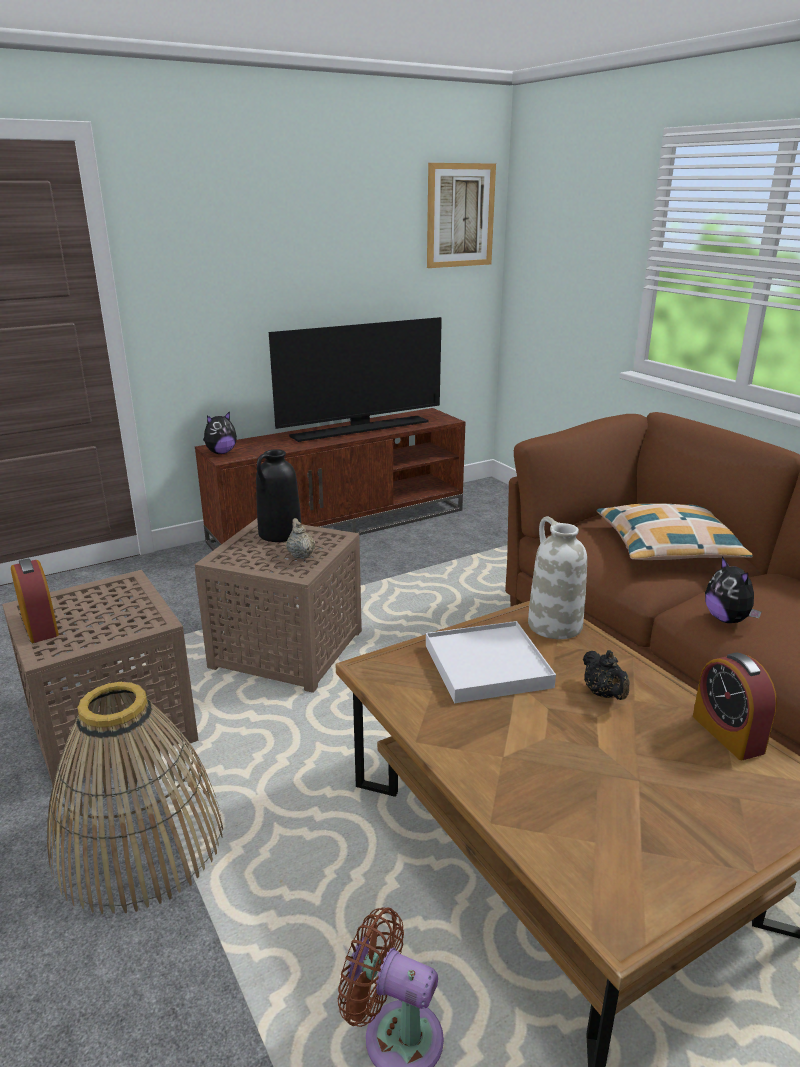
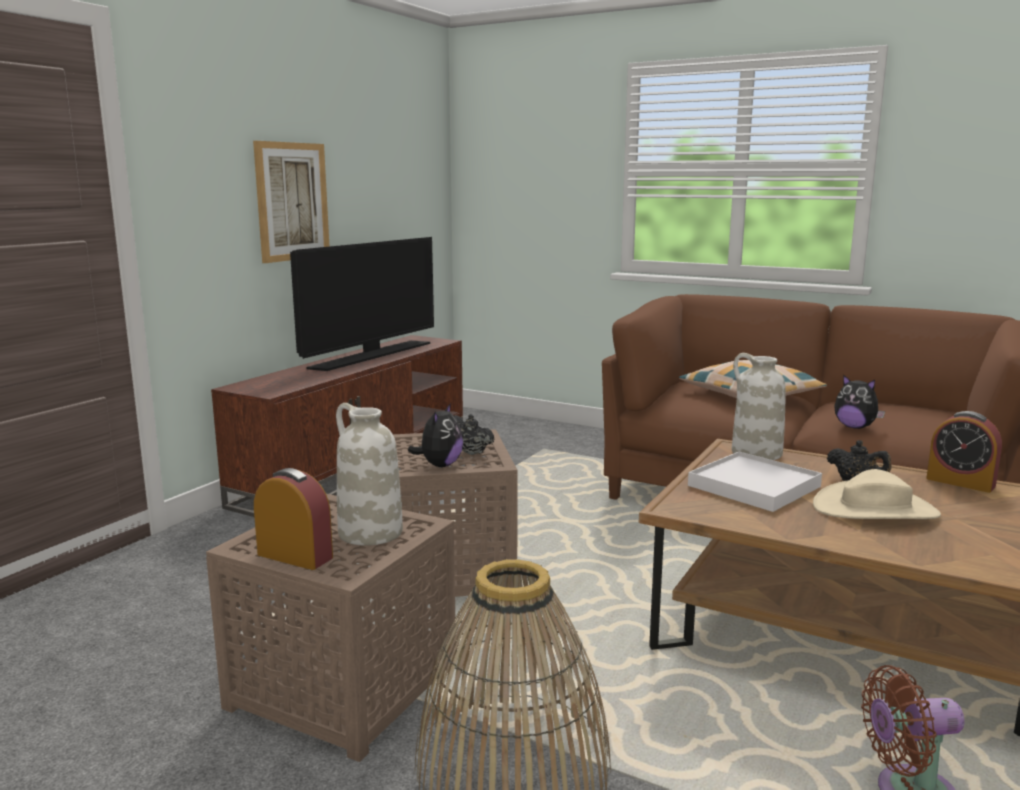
camera: 30 degrees left, 10 degrees down
plush toy [203,411,237,454] -> plush toy moved to [408,403,463,467]
black vase [256,449,301,542] -> none
beige teapot [286,518,316,559] -> black teapot [454,414,495,455]
picture [427,163,496,268] -> picture moved to [253,141,330,263]
none -> white vase [336,403,403,546]
none -> beige hat [813,469,941,519]

